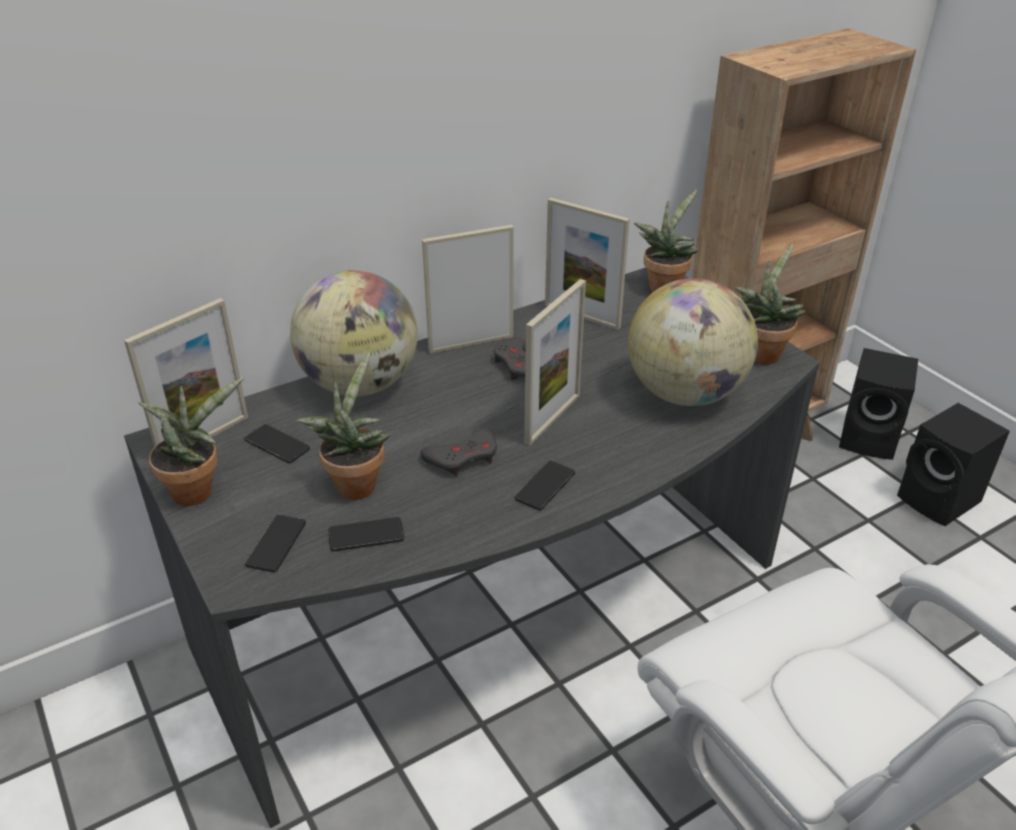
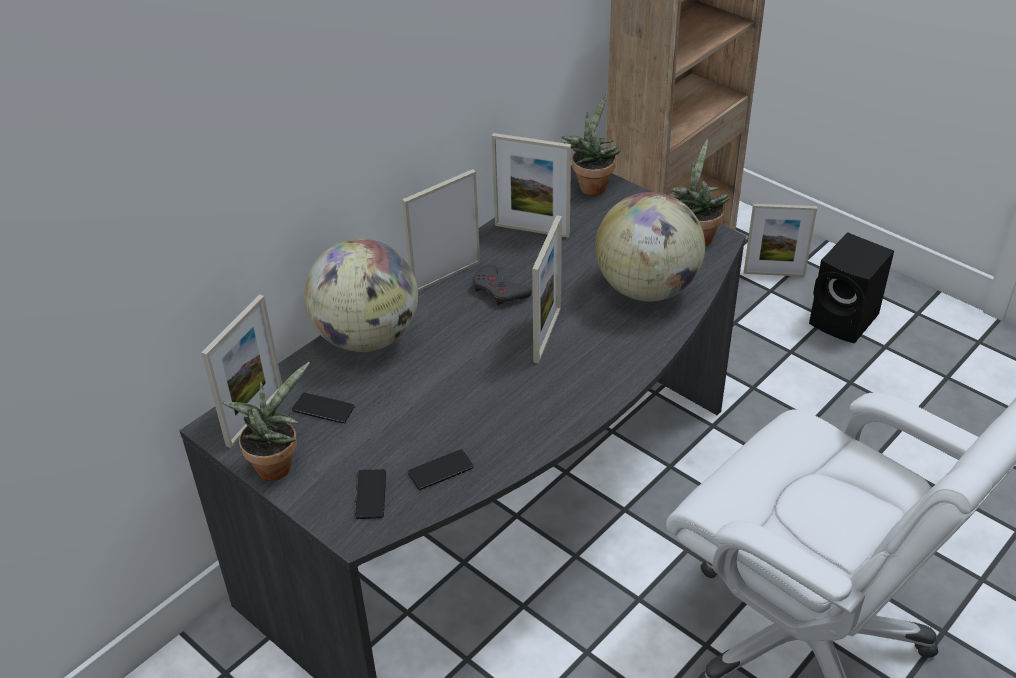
camera: 15 degrees left, 5 degrees up
potted plant [296,353,390,500] -> none
grey game controller [420,428,497,477] -> none
phone [515,461,575,510] -> none
black speaker [839,348,918,460] -> picture frame [744,204,817,277]

